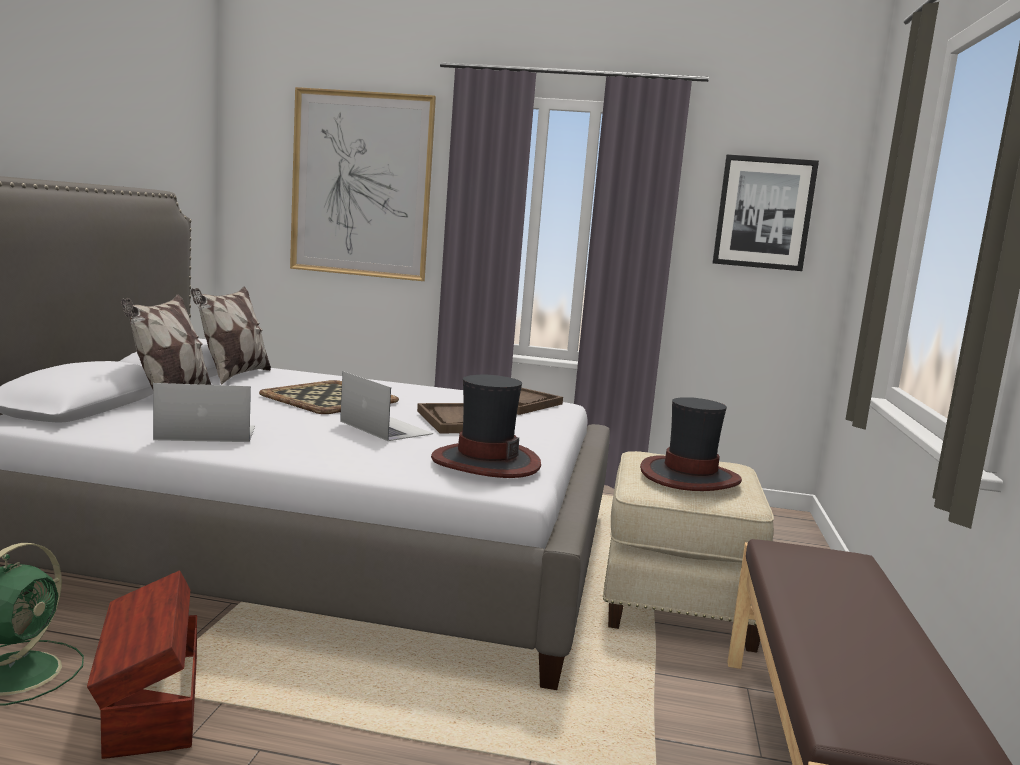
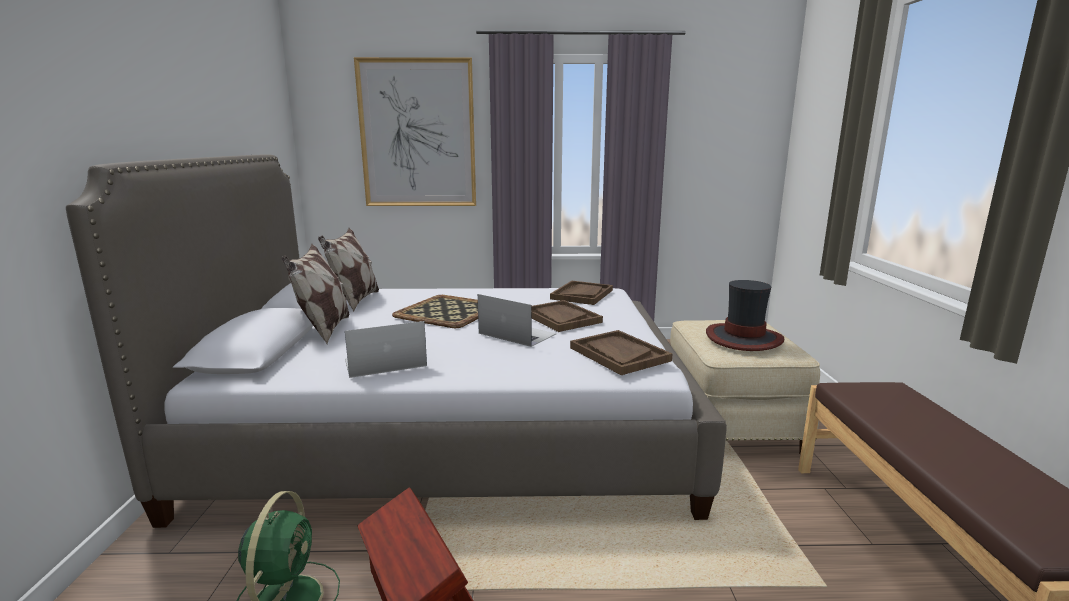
camera: 10 degrees left, 5 degrees up
hat [431,375,541,478] -> brown tray [570,330,672,375]
picture [713,154,819,271] -> none

